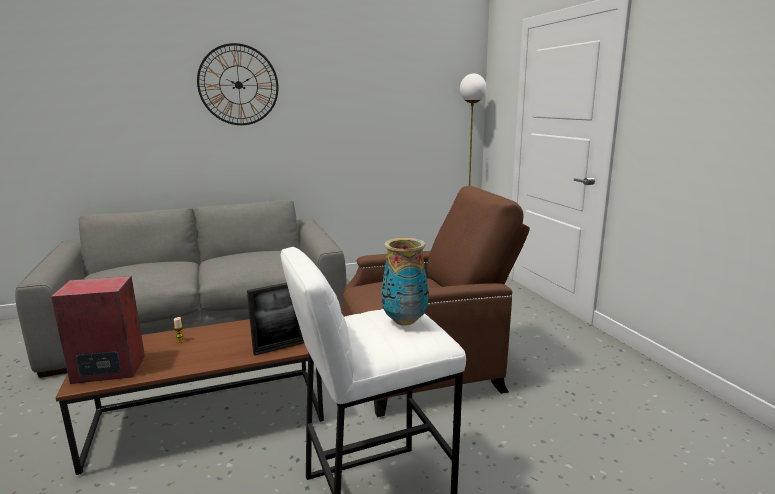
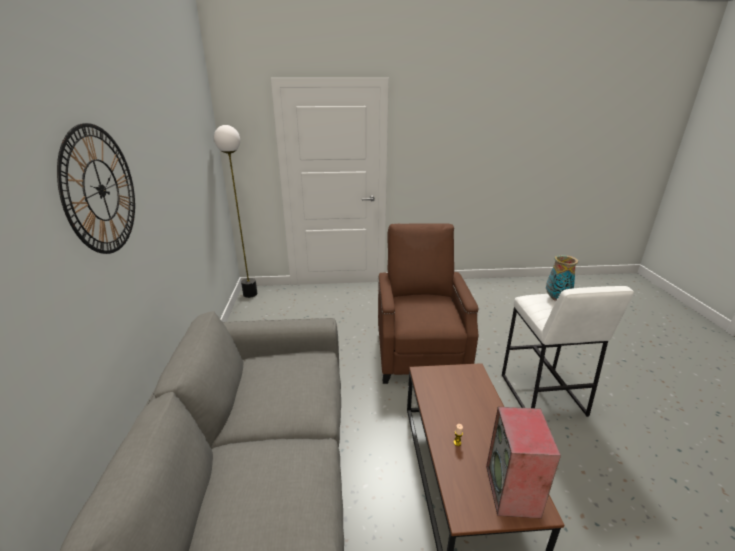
camera: 75 degrees left, 10 degrees up
picture frame [247,283,304,355] -> none

